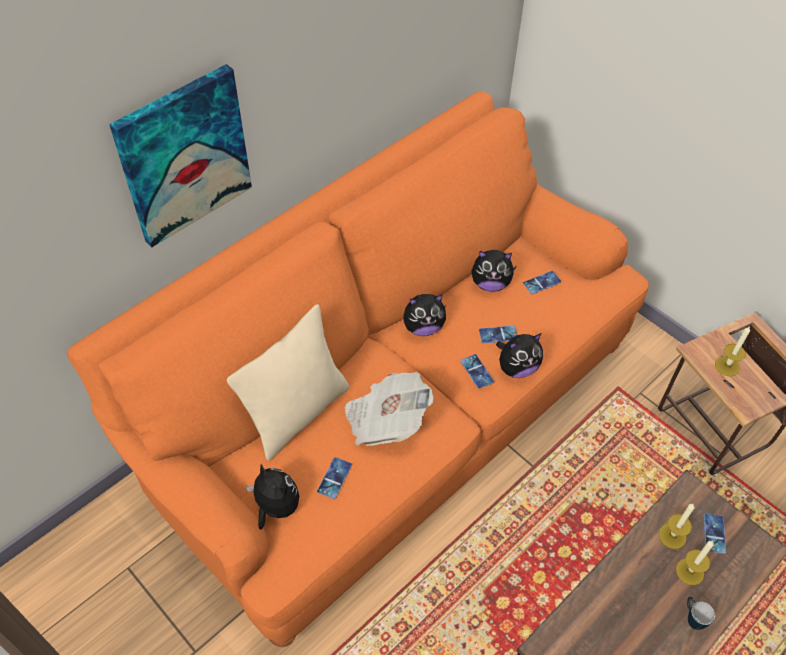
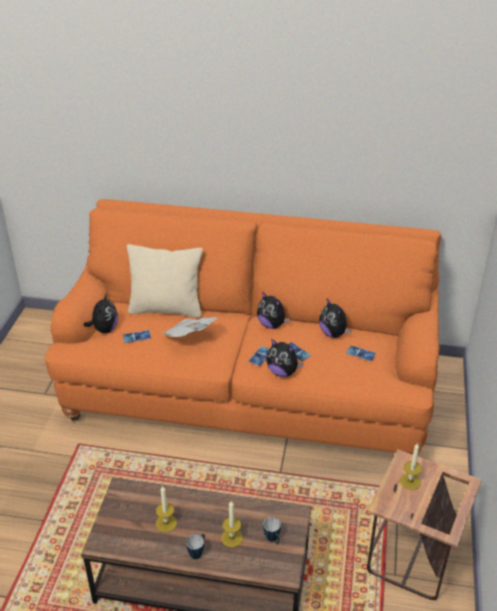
camera: 55 degrees right, 15 degrees down
picture [109,64,252,247] -> none
candle [659,503,695,549] -> candle moved to [156,486,177,532]
phone [704,513,726,554] -> mug [263,517,281,544]

